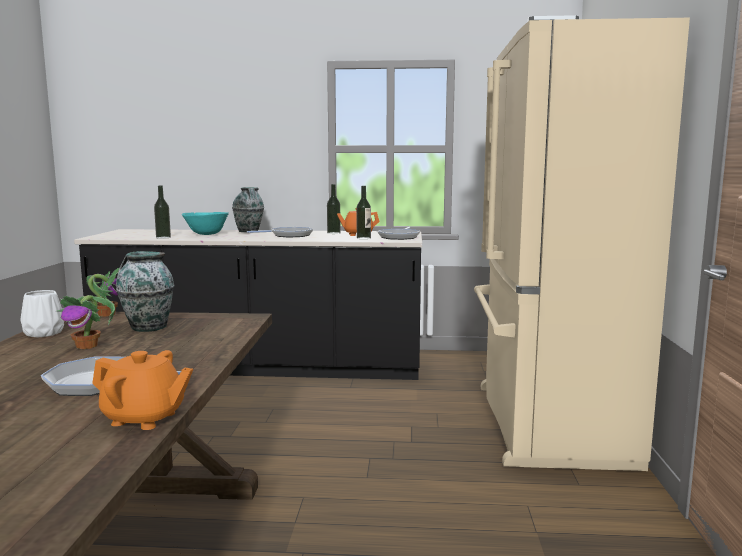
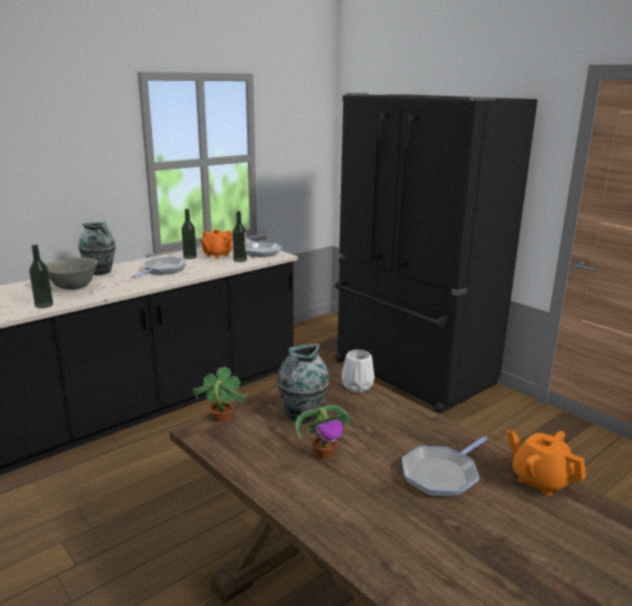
camera: 45 degrees left, 10 degrees up
white vase [21,290,64,337] -> white vase moved to [342,350,374,393]
orange teapot [92,350,193,430] -> orange teapot turned 105 degrees counterclockwise [507,430,586,496]
turquoise bowl [182,212,229,235] -> grey bowl [45,257,98,290]
beige fridge [474,15,690,471] -> black fridge [335,93,538,414]

